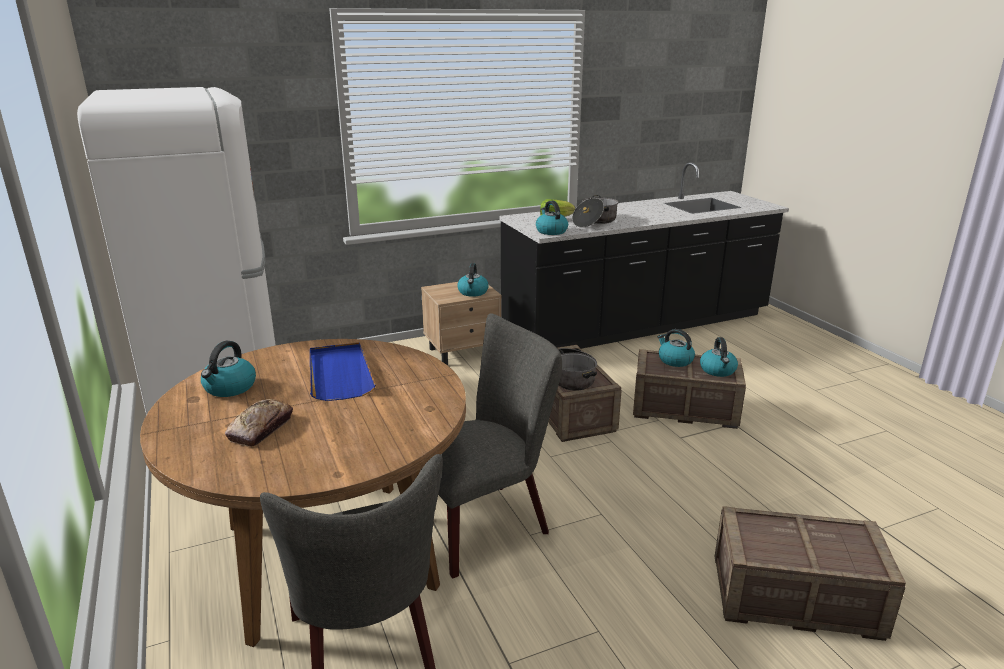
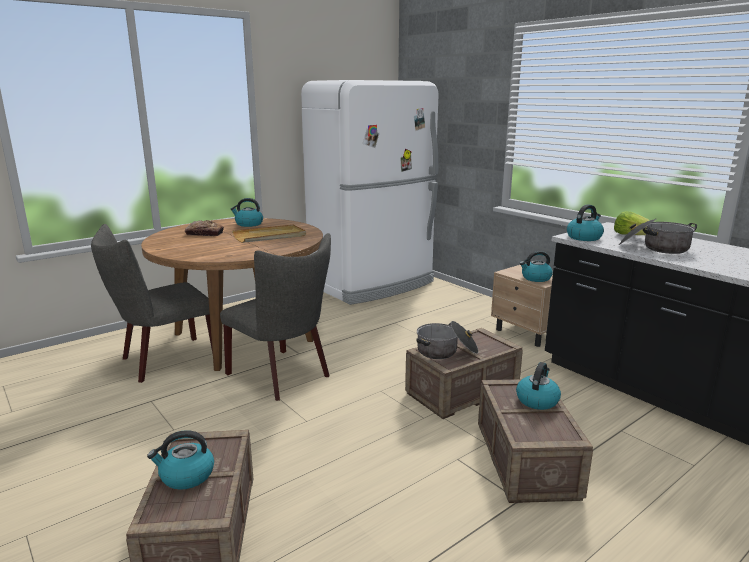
camera: 75 degrees right, 5 degrees down
blue tray [310,342,376,401] -> beige tray [232,225,306,243]
kettle [700,337,738,377] -> kettle moved to [147,430,214,490]

